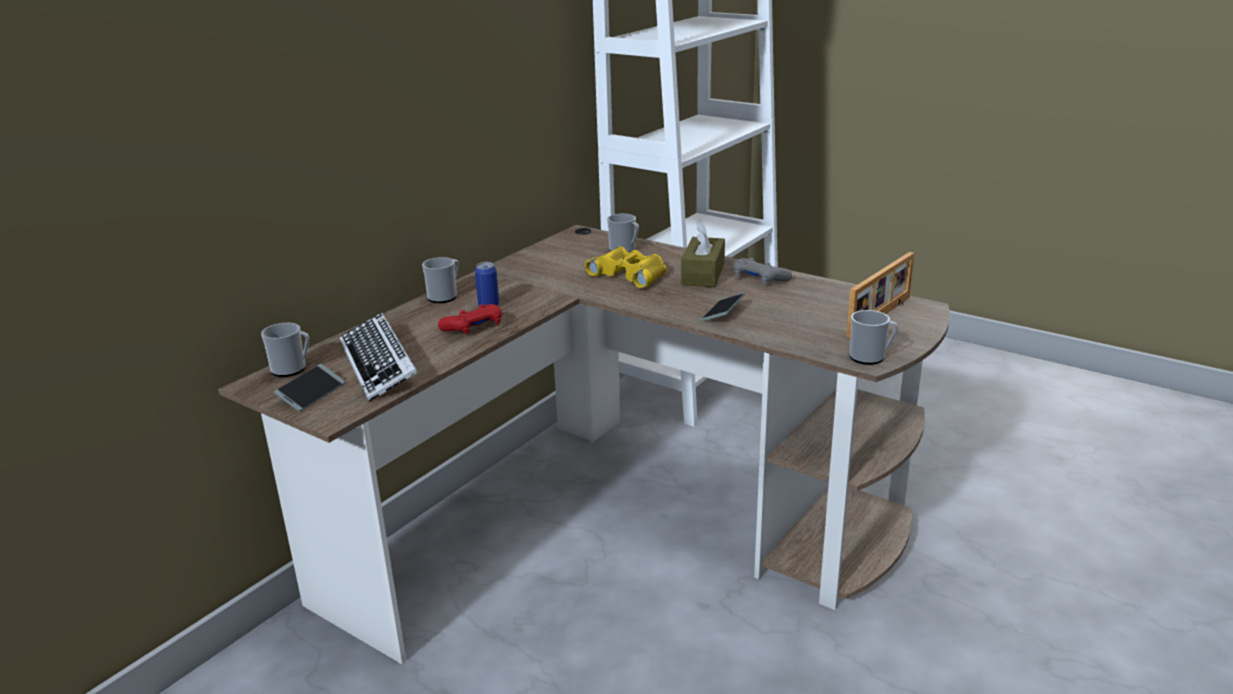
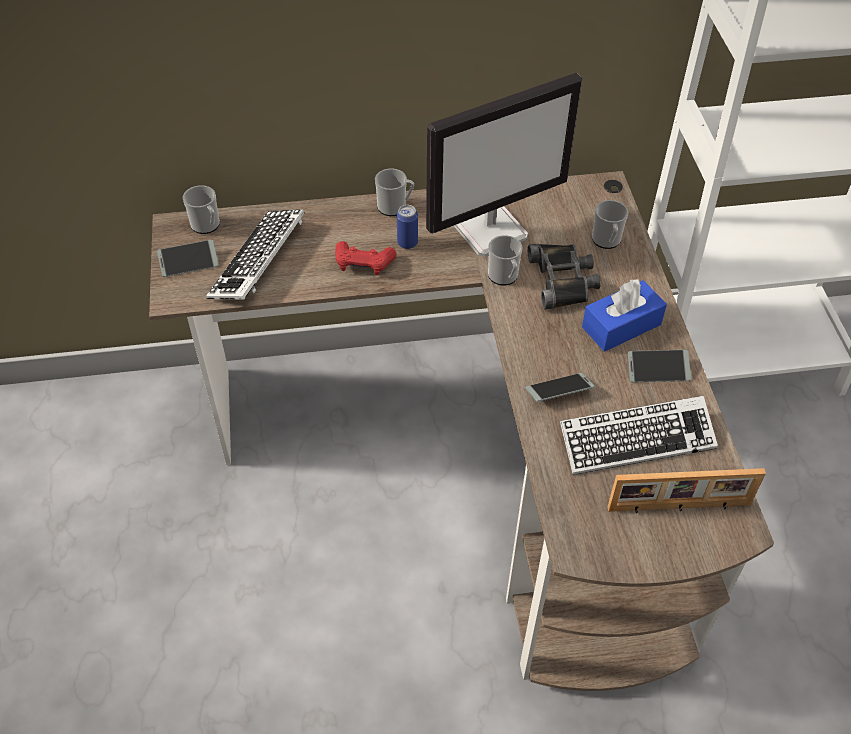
camera: 45 degrees right, 25 degrees up
yellow binoculars [585,247,667,289] -> black binoculars [528,244,601,309]
brown tissue box [681,222,725,287] -> blue tissue box [582,279,667,352]
grey game controller [733,258,792,284] -> phone [628,350,691,382]
mug [850,310,898,365] -> mug moved to [488,235,523,285]
none -> monitor [426,73,582,257]
none -> keyboard [560,396,718,475]

